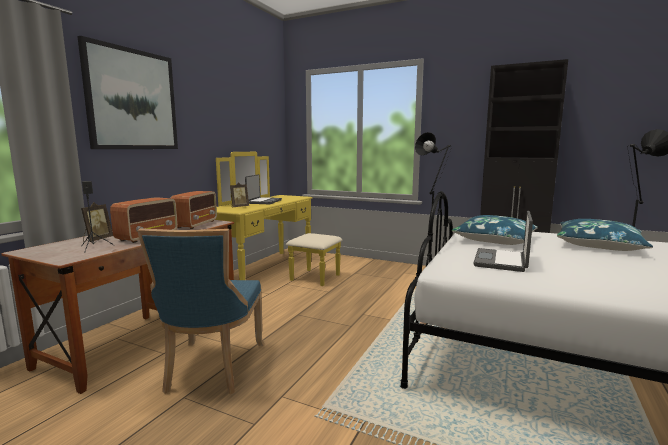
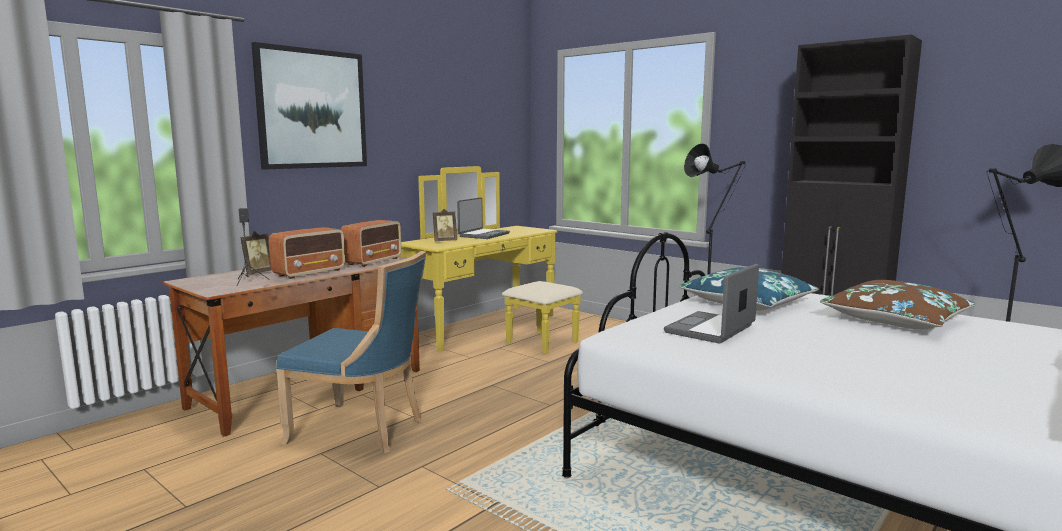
camera: 15 degrees right, 0 degrees up
blue chair [137,229,264,394] -> blue chair turned 90 degrees counterclockwise [276,251,426,453]
blue pillow [557,219,653,251] -> brown pillow [820,280,975,330]

